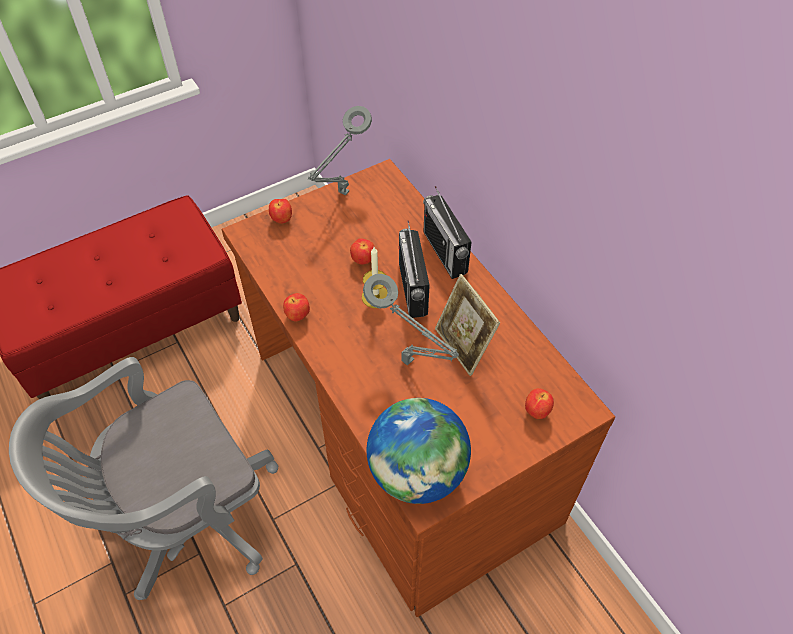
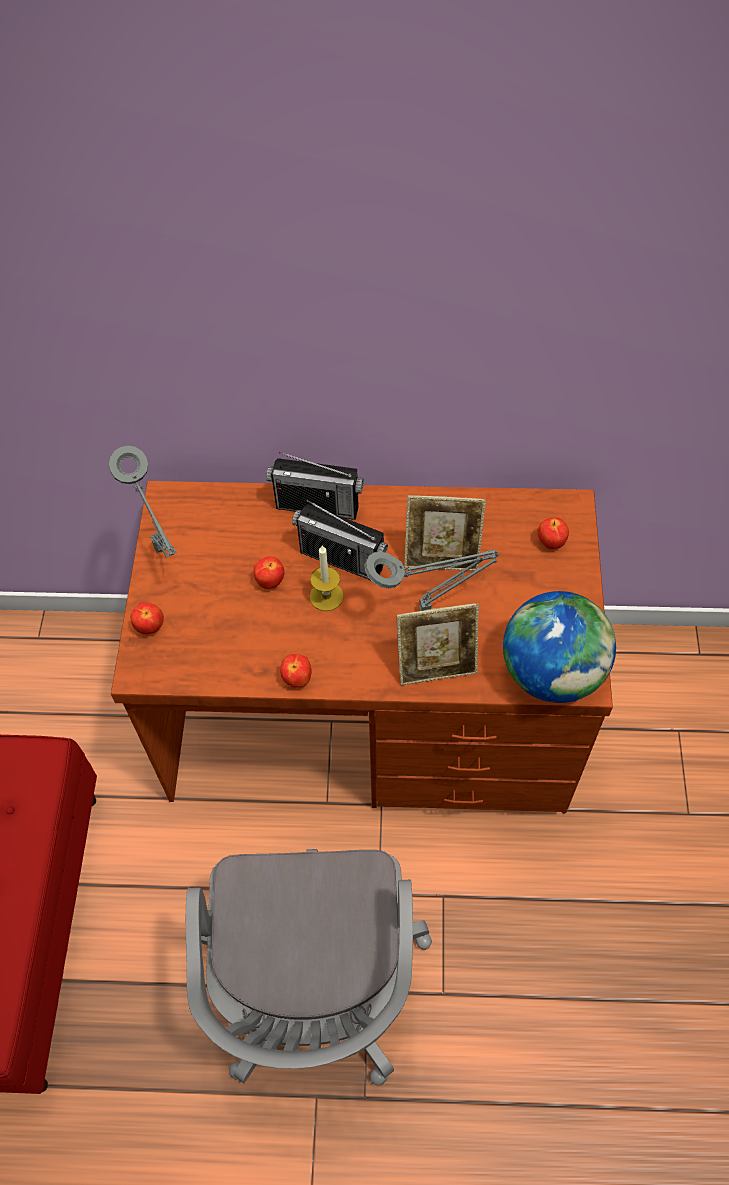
camera: 55 degrees left, 5 degrees up
none -> picture frame [397,603,479,686]

